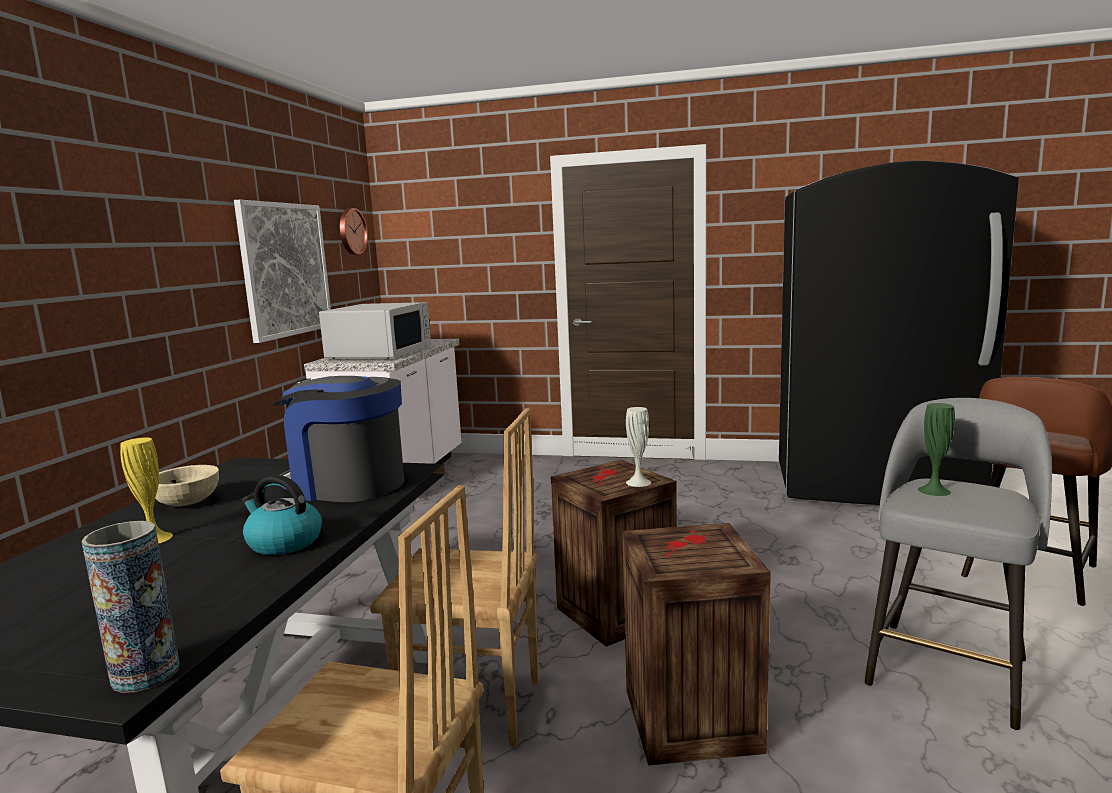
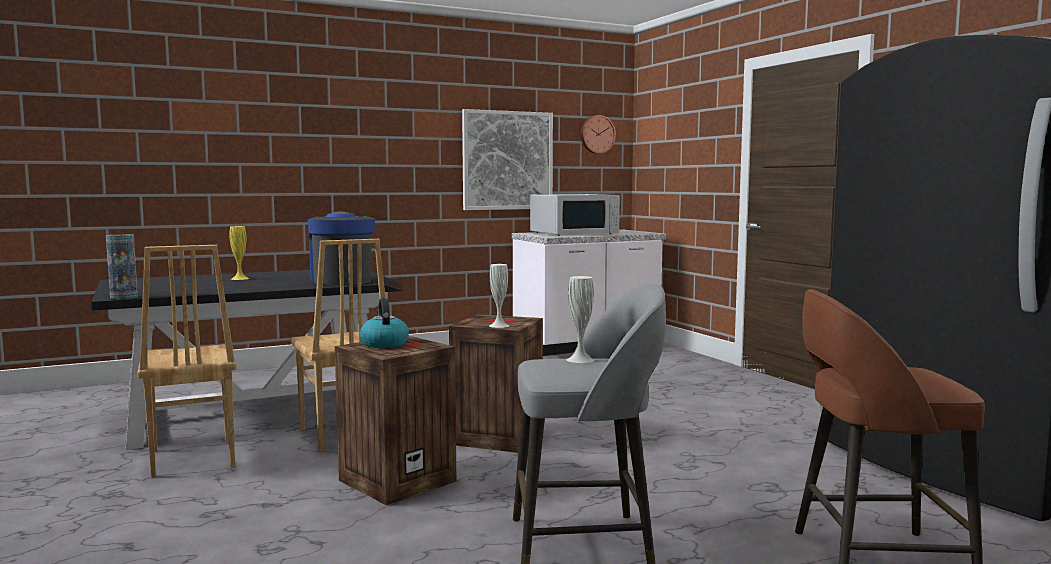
camera: 50 degrees right, 5 degrees down
beige bowl [155,465,219,506] -> none
kettle [242,475,322,555] -> kettle moved to [360,298,409,348]
green vase [918,403,955,496] -> white vase [567,276,594,363]

